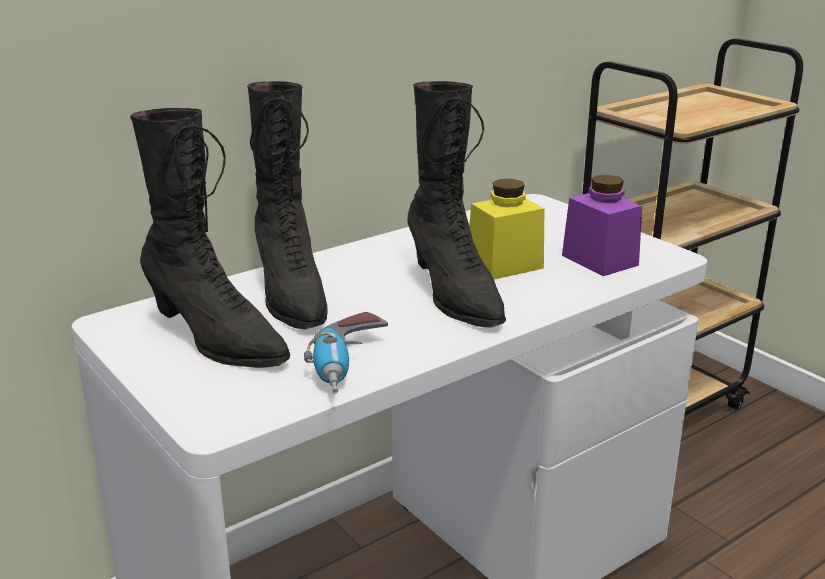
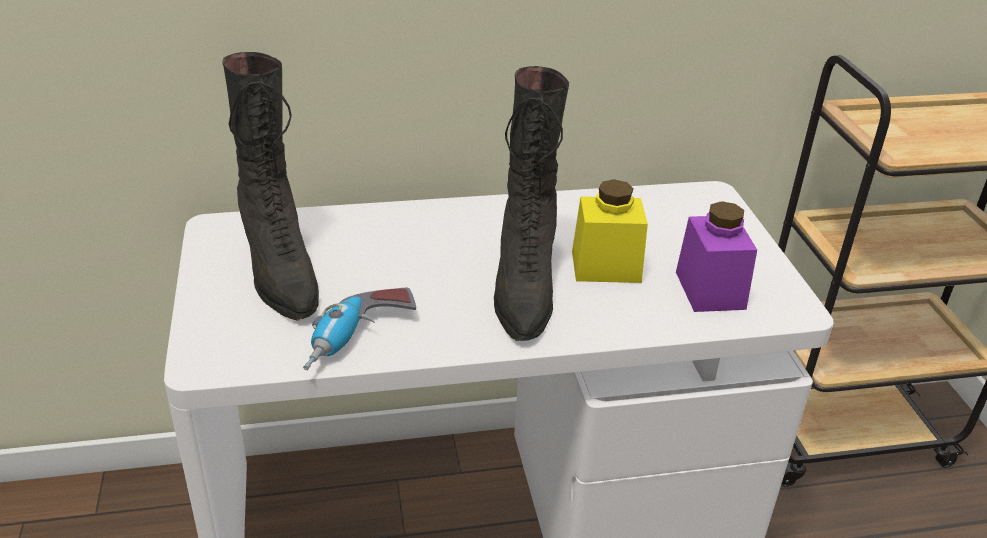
camera: 25 degrees right, 10 degrees up
black boot [247,81,328,330] -> none

